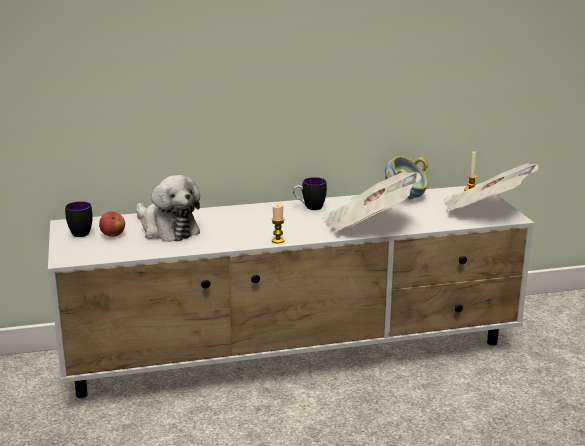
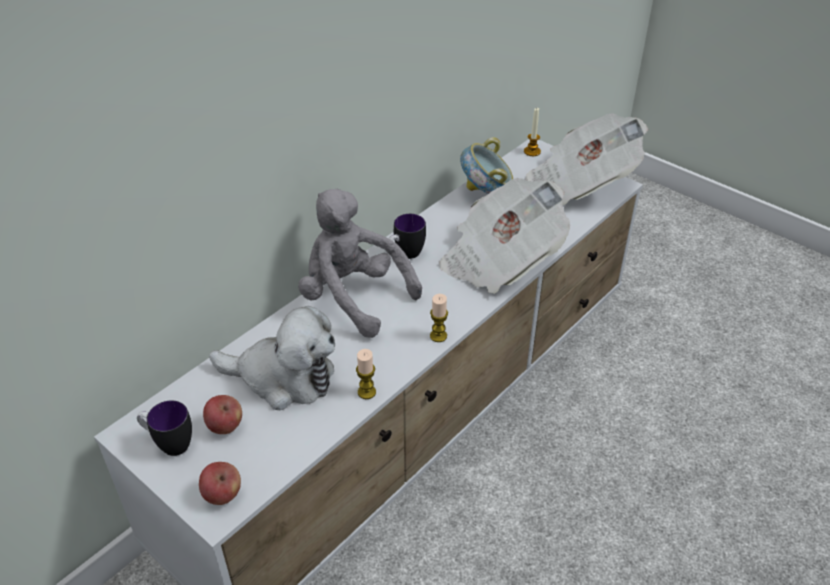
camera: 35 degrees left, 20 degrees up
none -> apple [199,462,241,505]
none -> grey plush toy [298,189,422,338]
none -> candle [356,349,376,399]

